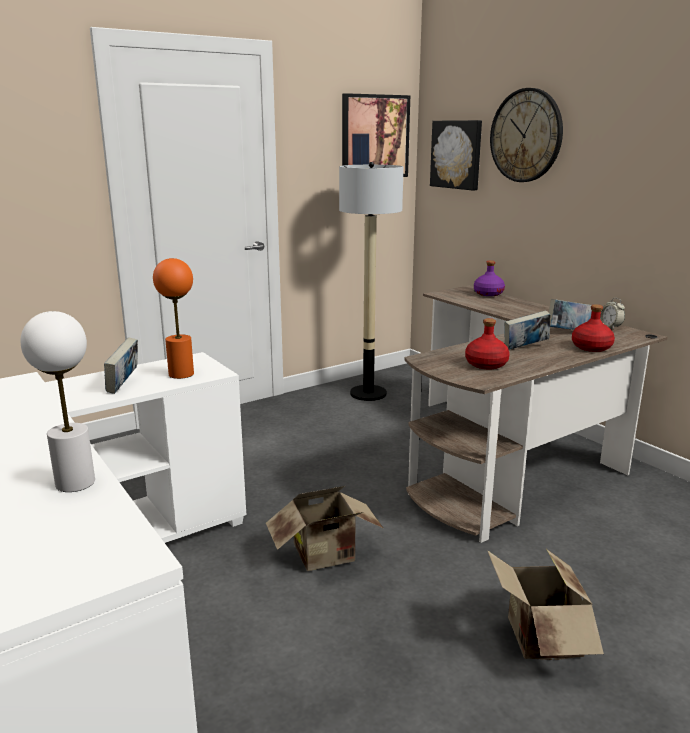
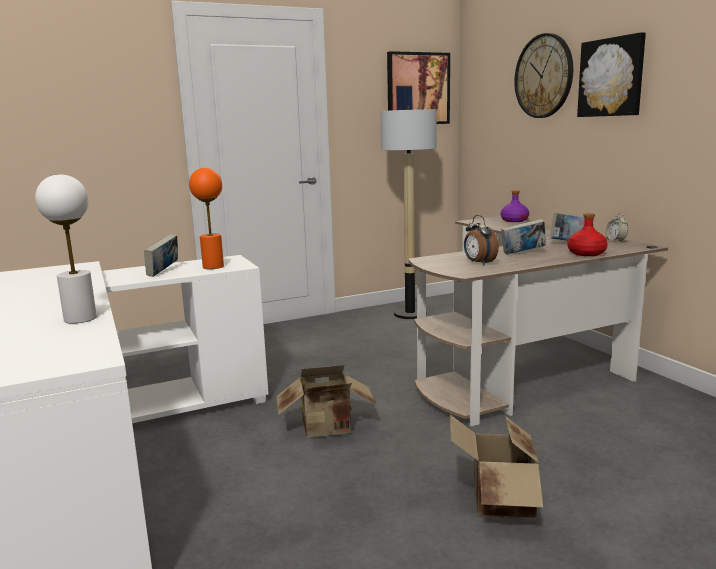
camera: 10 degrees right, 5 degrees down
picture [430,120,482,191] -> picture moved to [577,32,646,117]
red bottle [465,318,510,369] -> alarm clock [464,215,499,265]

